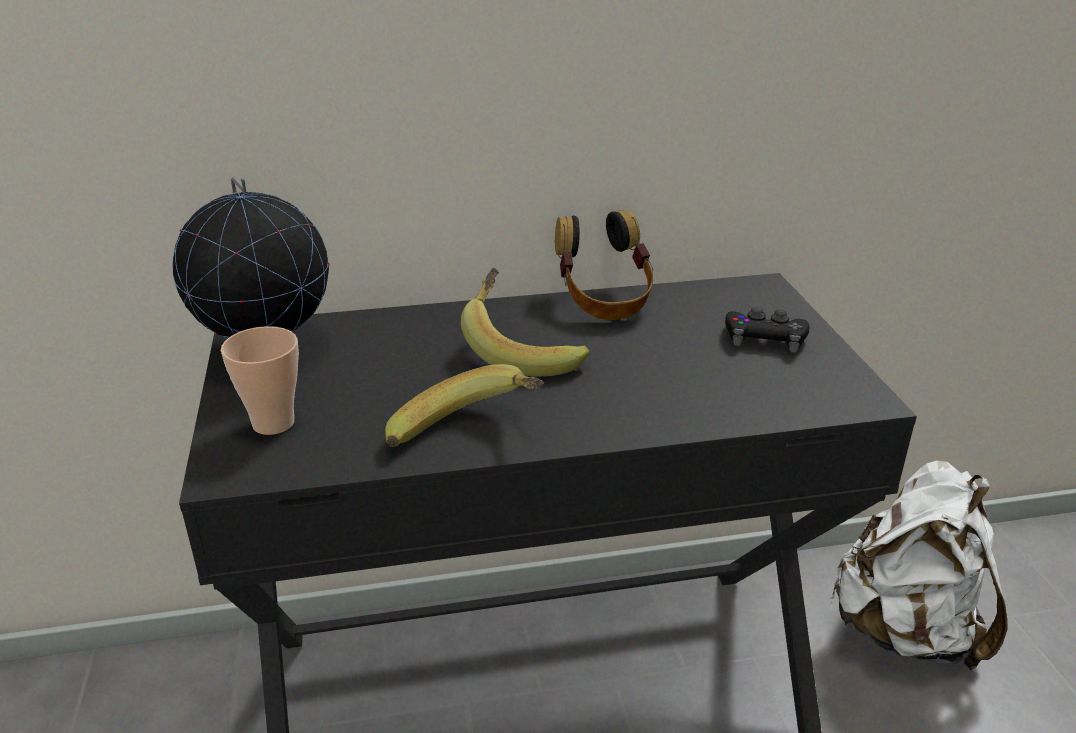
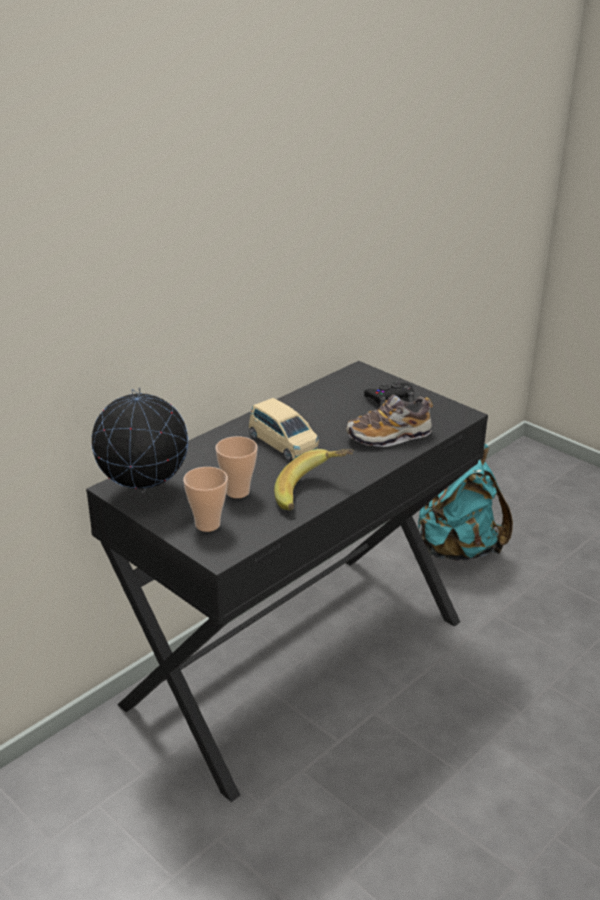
camera: 35 degrees left, 0 degrees up
banana [461,268,590,377] -> beige toy car [249,398,319,461]
headphones [555,210,653,320] -> none
white backpack [829,460,1007,670] -> turquoise backpack [418,444,513,561]
none -> cup [215,436,258,498]
none -> shoe [346,395,433,447]

